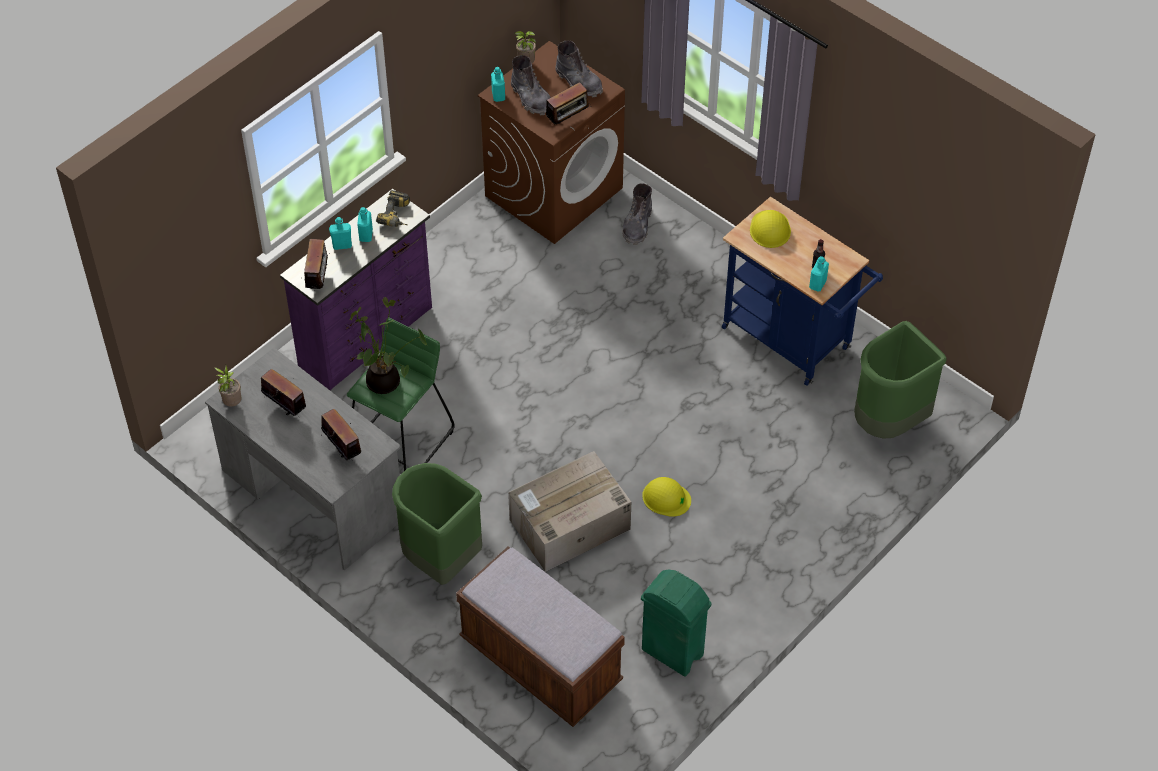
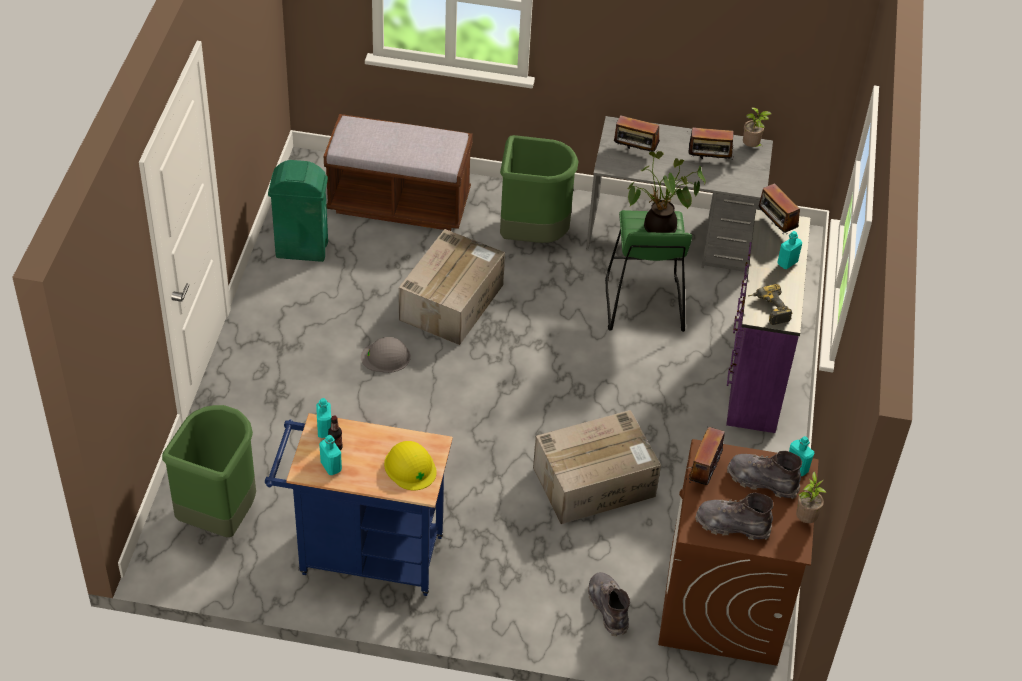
camera: 145 degrees right, 5 degrees down
turquoise bottle [357,207,373,242] -> turquoise bottle moved to [319,435,342,475]
yellow hard hat [642,477,691,517] -> grey hard hat [361,337,411,373]
none -> cardboard box [533,410,661,524]

